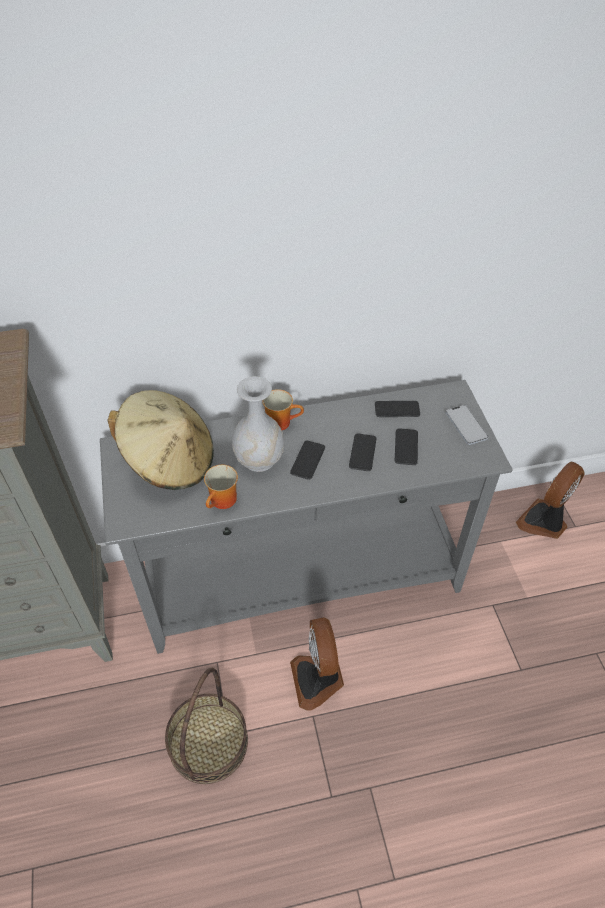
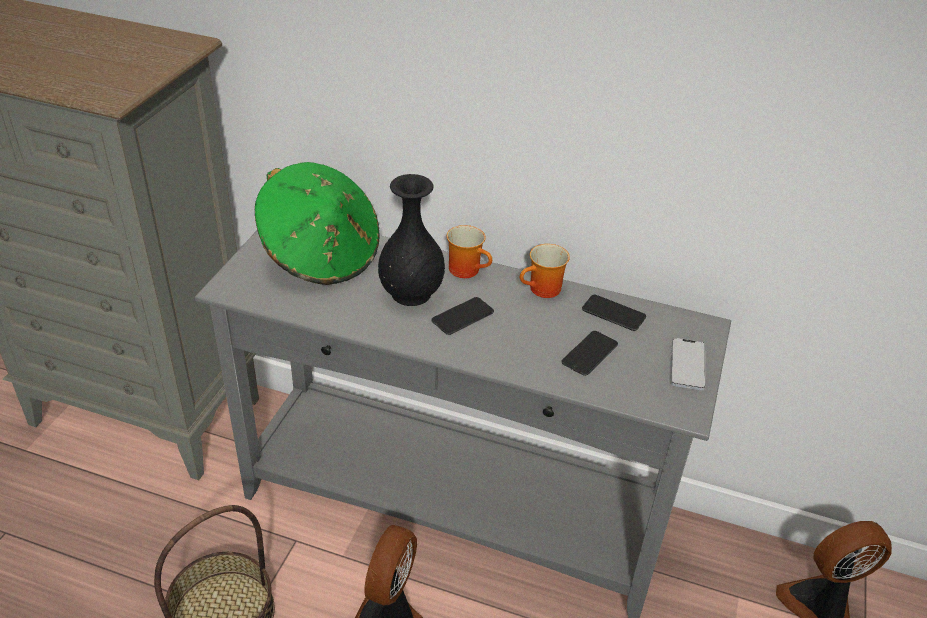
camera: 30 degrees right, 10 degrees down
beige hat [108,390,214,490] -> green hat [255,162,380,285]
mug [204,465,238,509] -> mug moved to [520,244,570,298]
white vase [232,376,284,472] -> black vase [378,174,445,306]
phone [349,433,377,471] -> none

